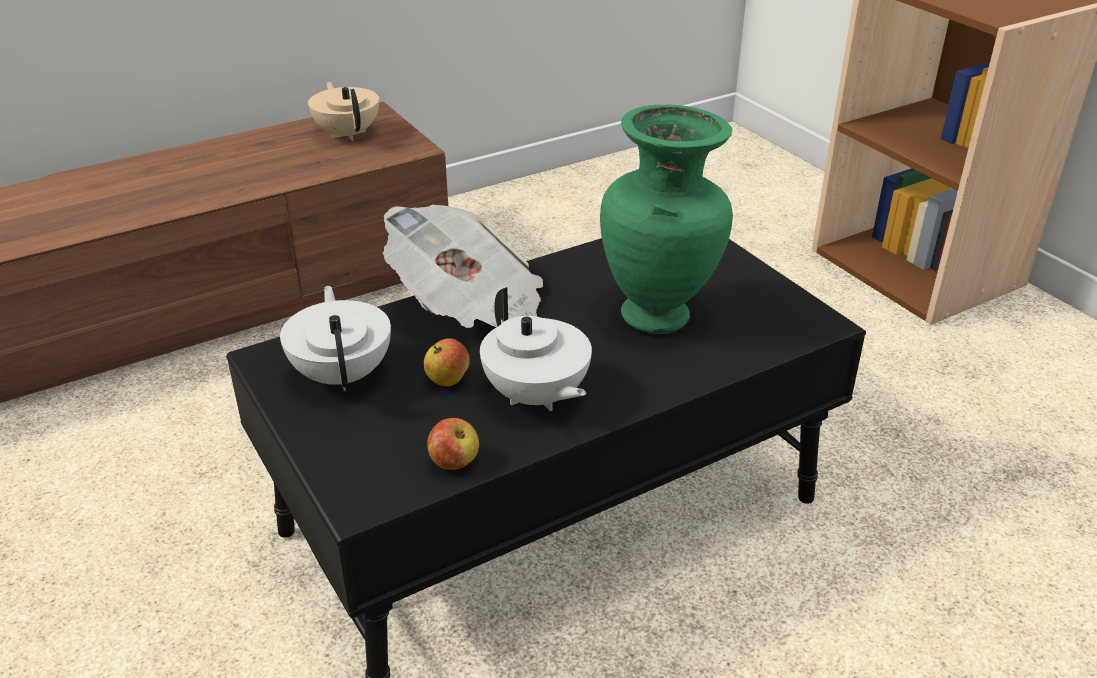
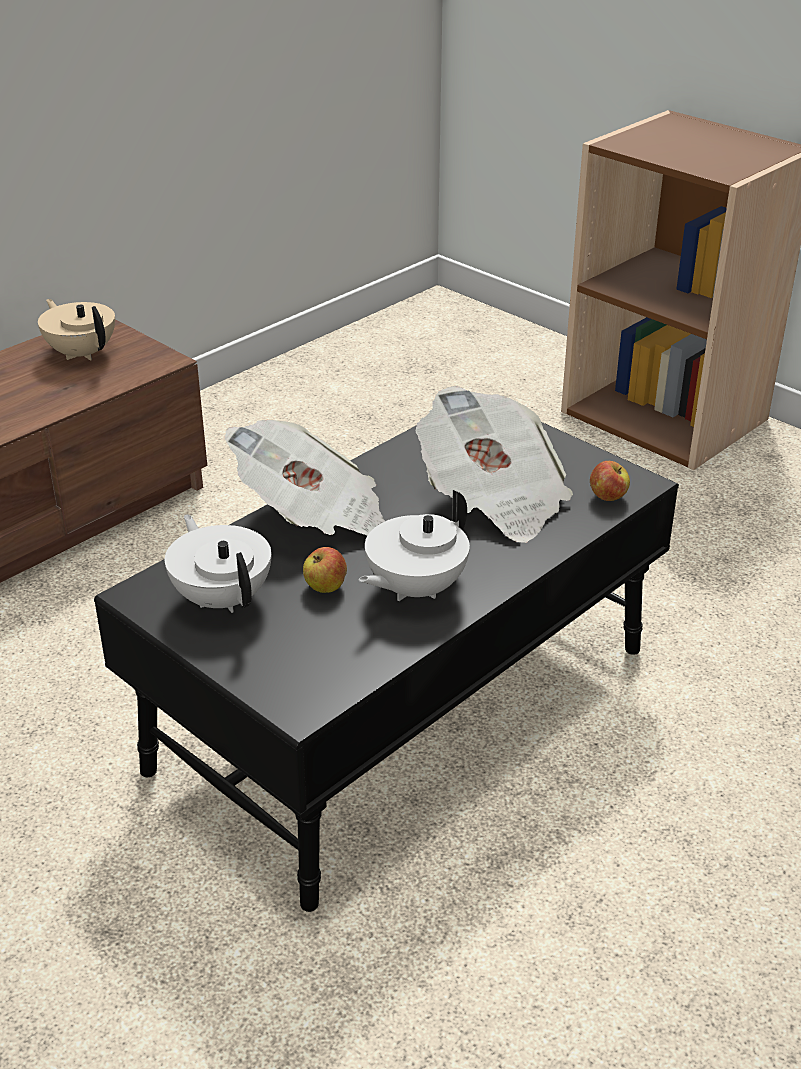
camera: 15 degrees left, 0 degrees up
apple [427,418,479,470] -> apple moved to [590,461,630,501]
white teapot [480,287,592,411] -> white teapot turned 90 degrees clockwise [359,490,470,601]
green vase [600,105,733,334] -> newspaper [416,386,573,543]

